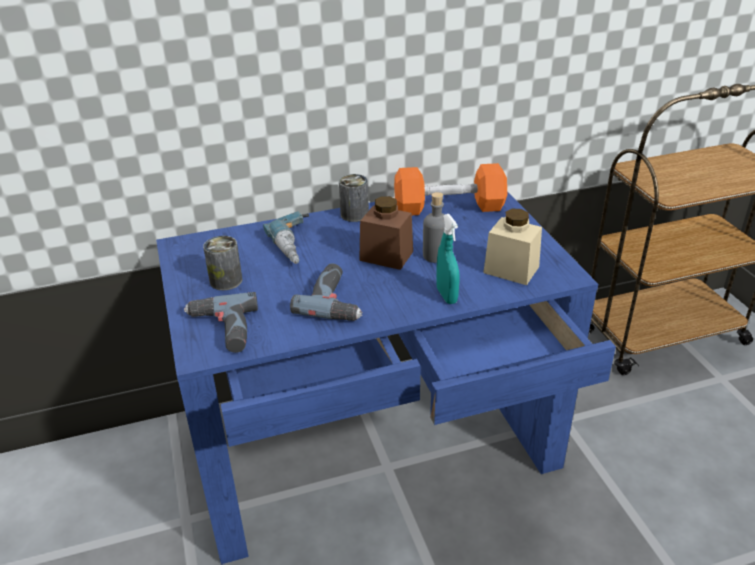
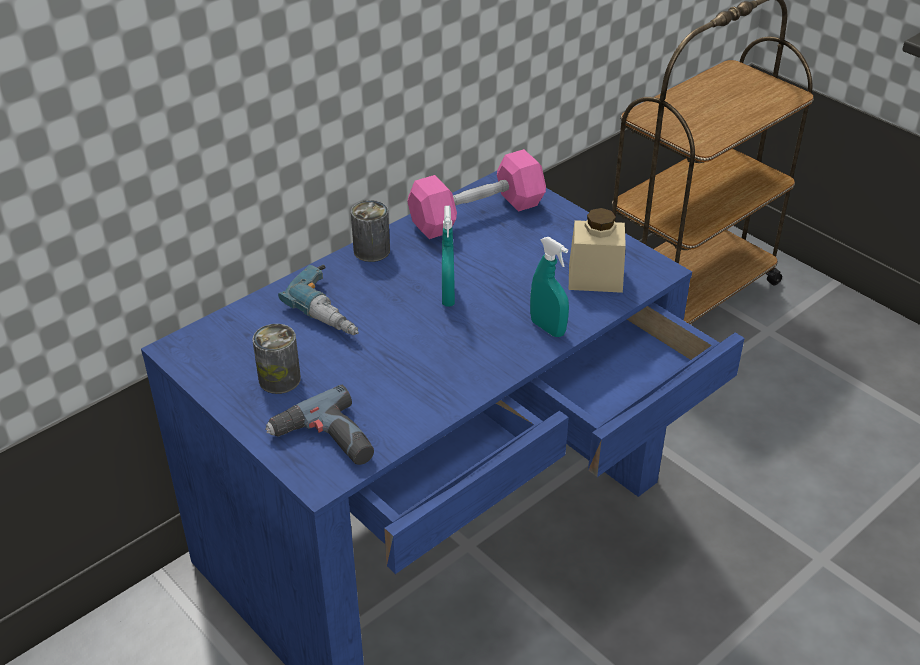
camera: 25 degrees left, 5 degrees up
power drill [290,264,363,321] -> none
brown jar [359,196,413,270] -> turquoise spray bottle [442,206,455,307]
orange dumbbell [394,163,507,215] -> pink dumbbell [407,149,546,239]
grey bottle [423,192,445,263] -> none

